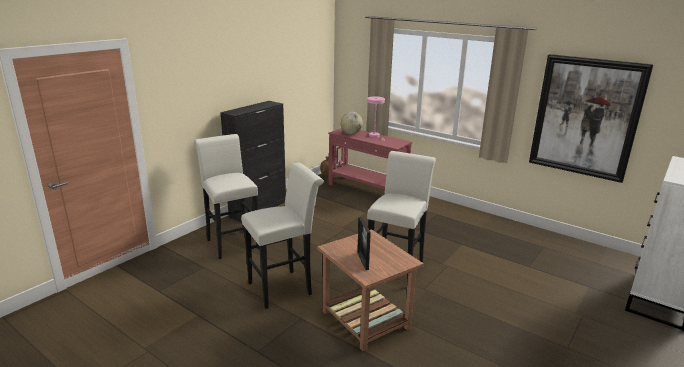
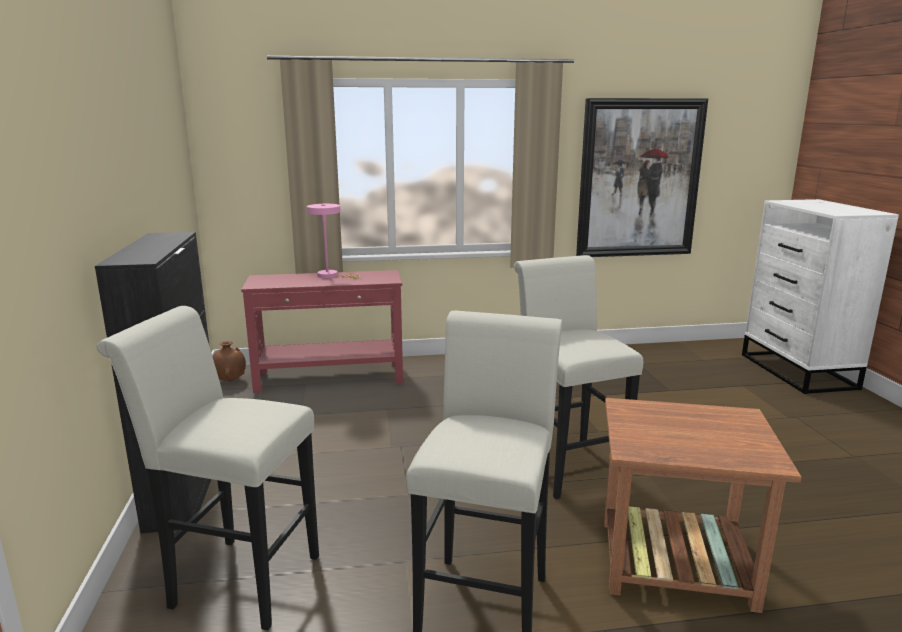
camera: 45 degrees left, 5 degrees down
globe [340,112,363,135] -> none
picture frame [357,217,371,270] -> none

